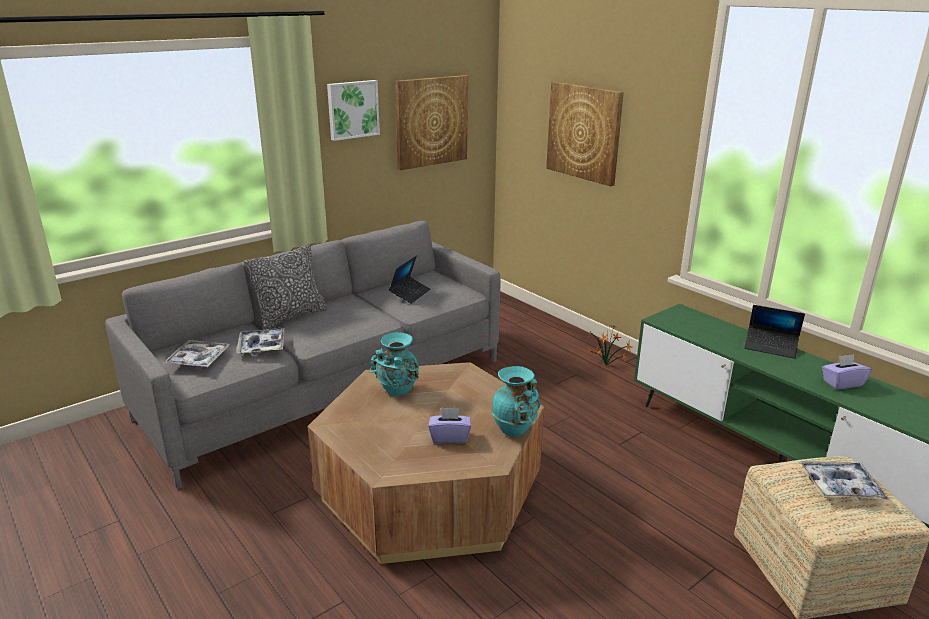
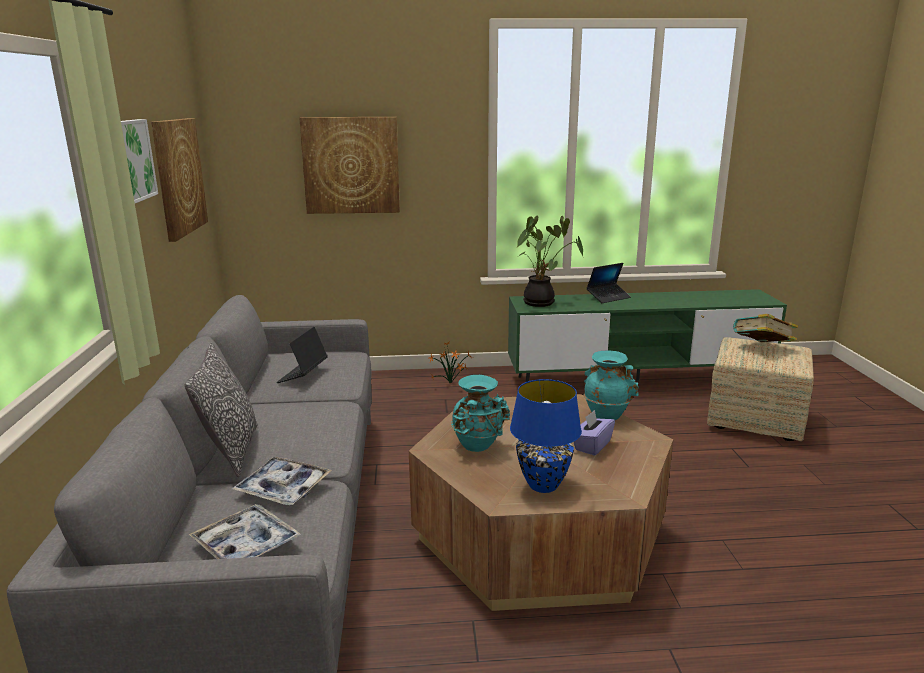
camera: 55 degrees left, 5 degrees down
laptop [389,256,430,304] -> laptop turned 135 degrees counterclockwise [276,327,328,383]
tray [801,461,888,500] -> book [733,314,798,342]
purple tissue box [822,354,872,389] -> none
none -> blue table lamp [510,379,582,493]
none -> potted plant [517,216,583,307]

